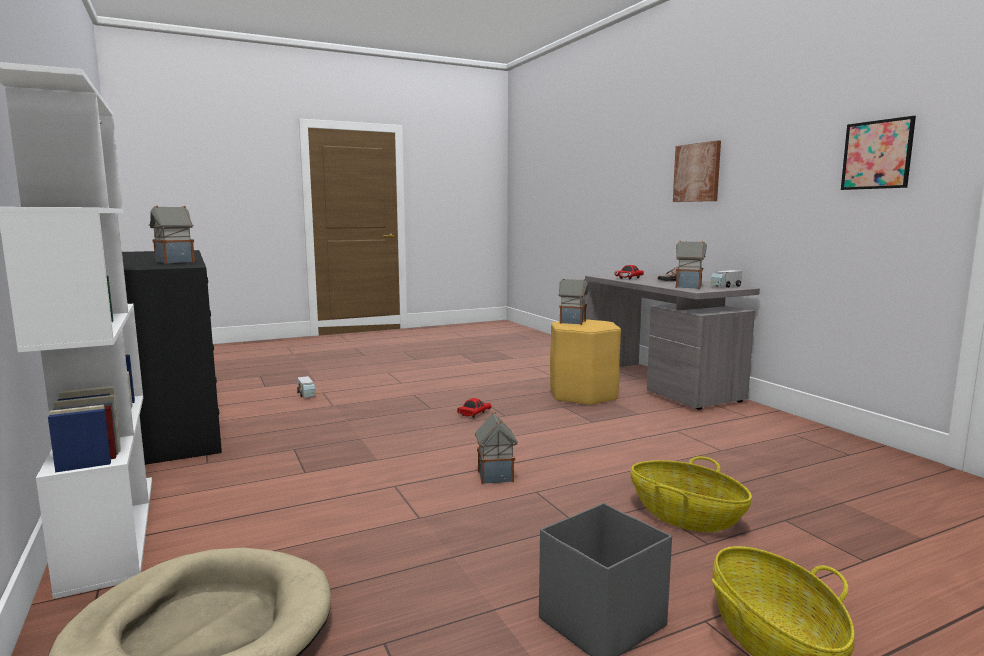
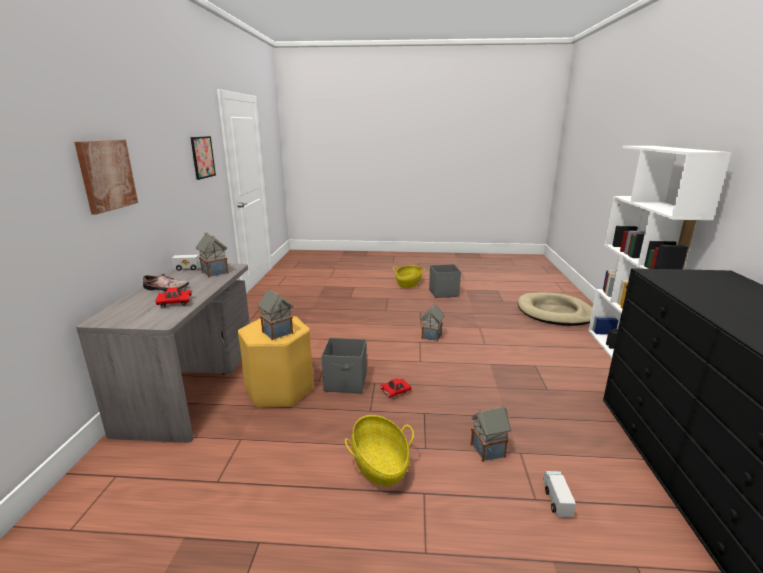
camera: 150 degrees left, 10 degrees up
toy house [148,206,195,264] -> toy house moved to [470,405,512,462]
basket [631,457,752,532] -> basket moved to [345,415,414,486]
none -> grey storage box [321,338,367,393]

